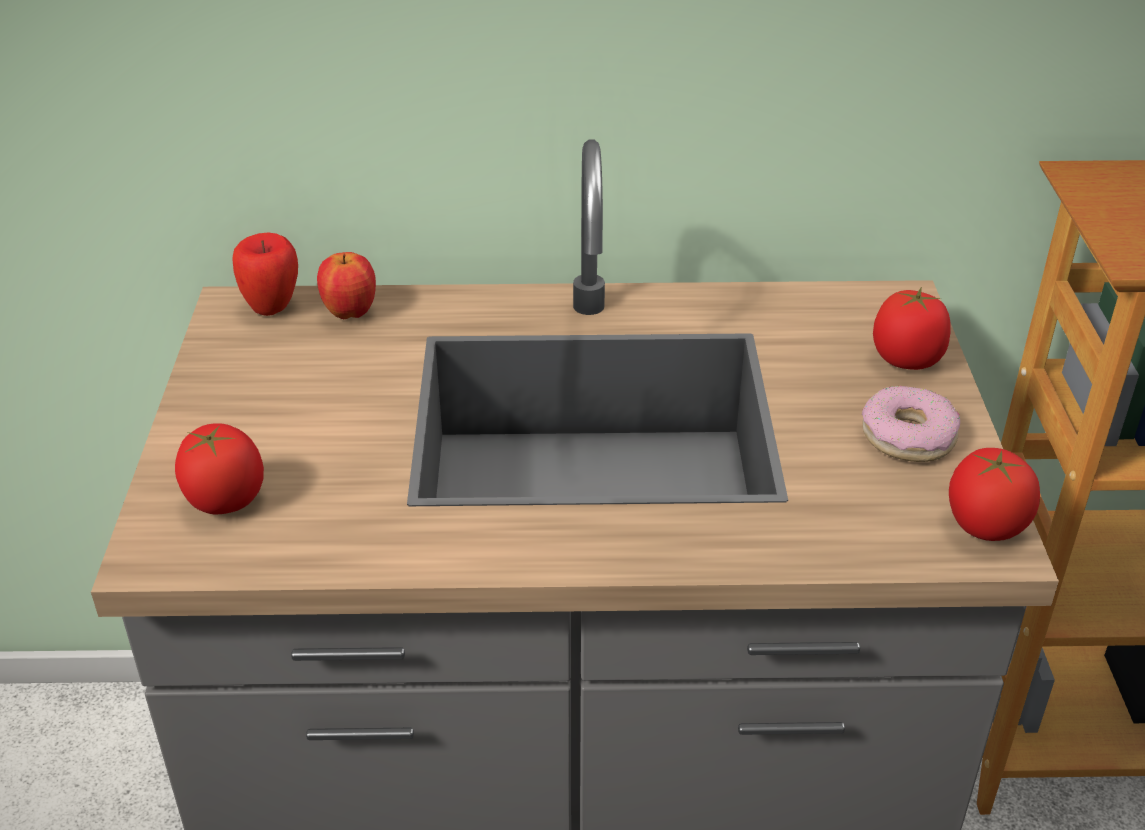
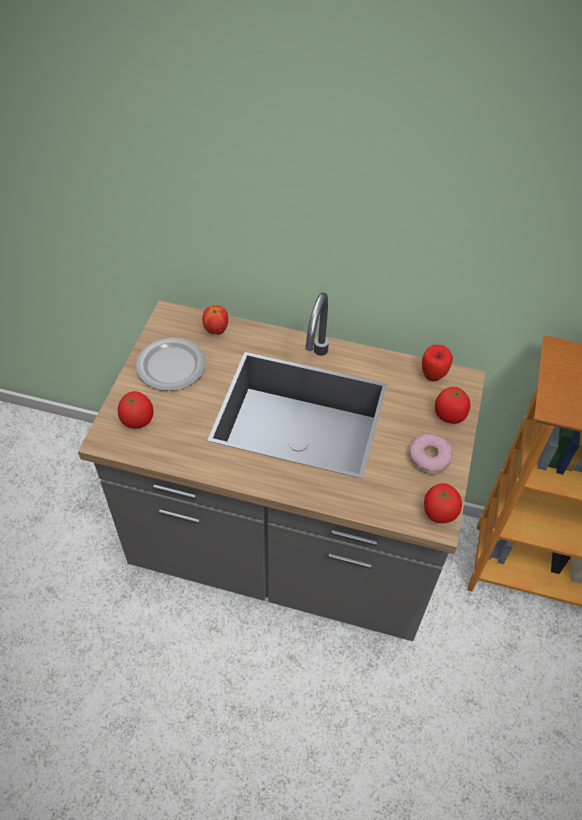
camera: 15 degrees right, 15 degrees up
apple [232,232,298,316] -> apple moved to [422,345,453,381]
none -> plate [136,338,206,391]

